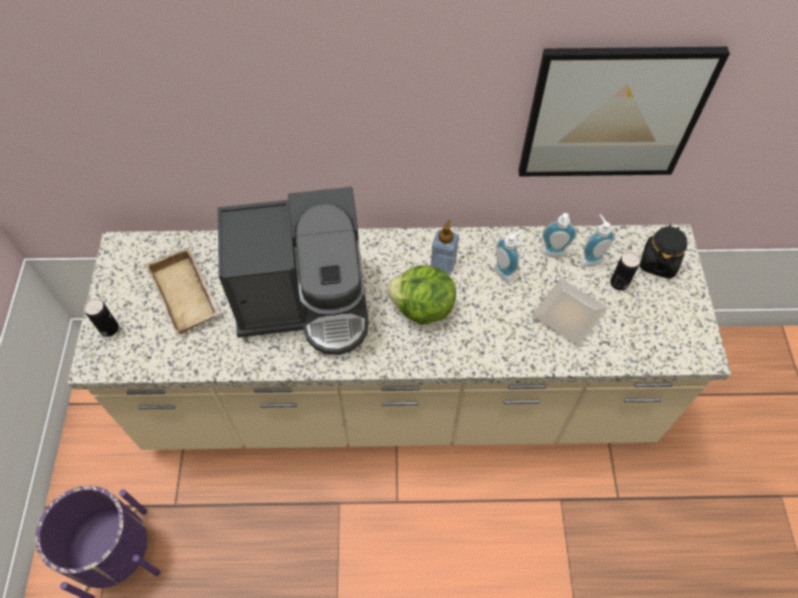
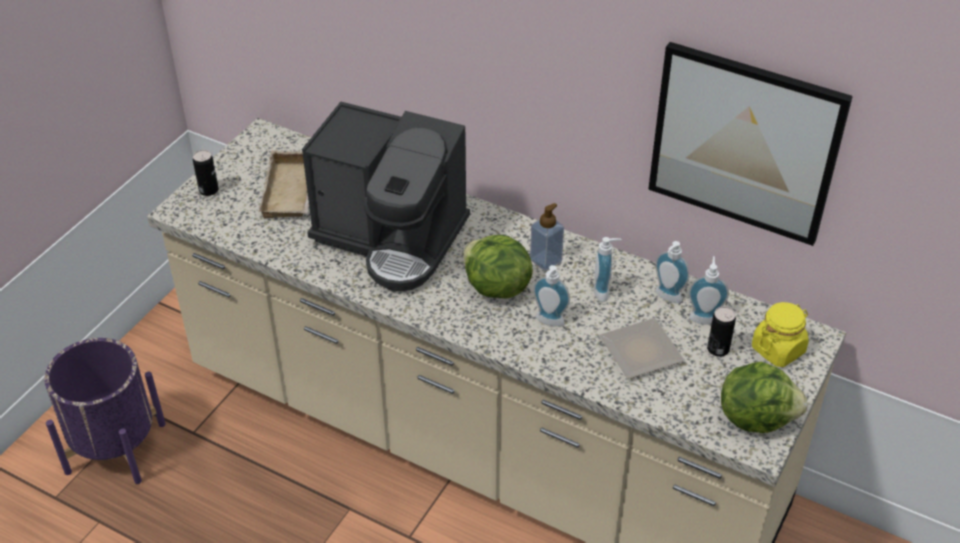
camera: 30 degrees right, 15 degrees down
black jar [639,224,687,279] -> yellow jar [752,302,809,367]
none -> soap dispenser [533,265,570,327]
none -> lettuce [721,362,808,433]

